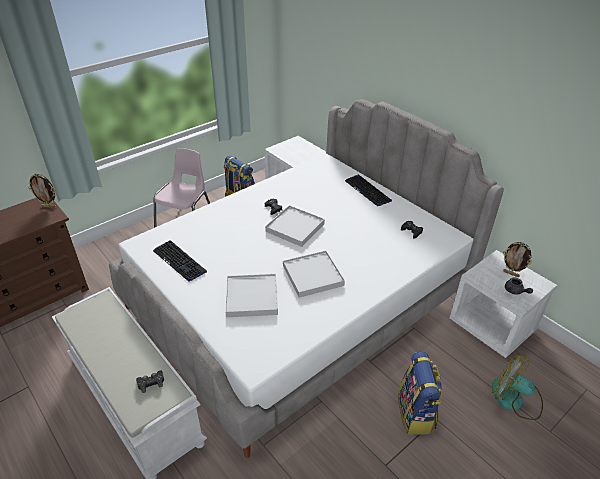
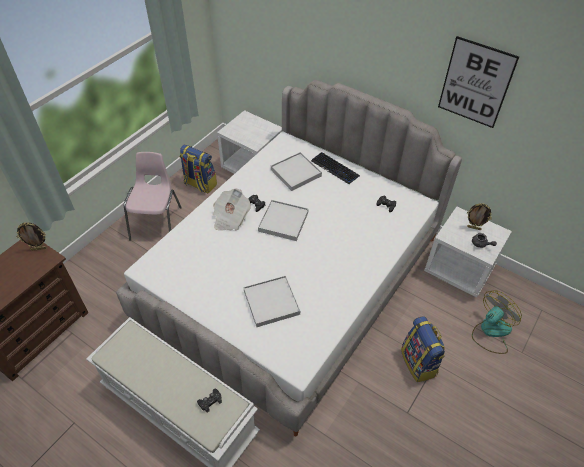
camera: 15 degrees left, 10 degrees up
keyboard [153,240,207,282] -> none
white tray [283,251,345,298] -> white tray moved to [271,152,322,191]
fan [492,353,543,420] -> fan turned 120 degrees clockwise [472,290,522,354]
none -> newspaper [213,188,250,231]
none -> picture [438,36,519,128]

